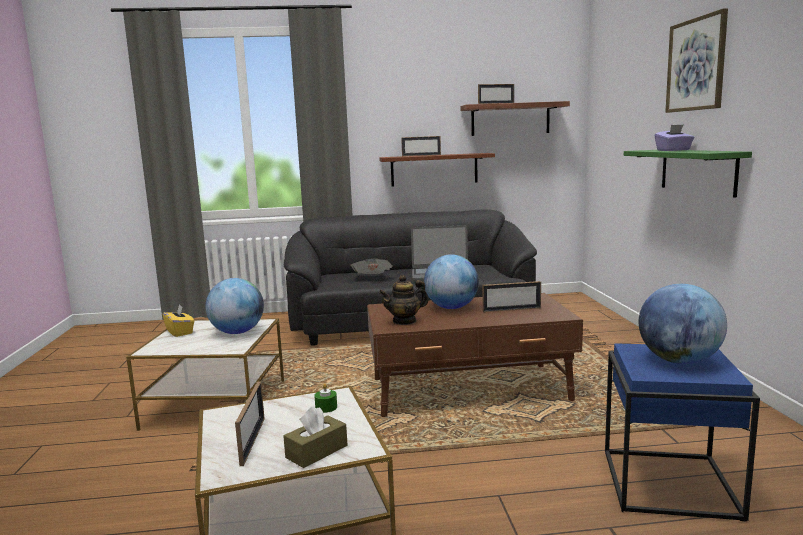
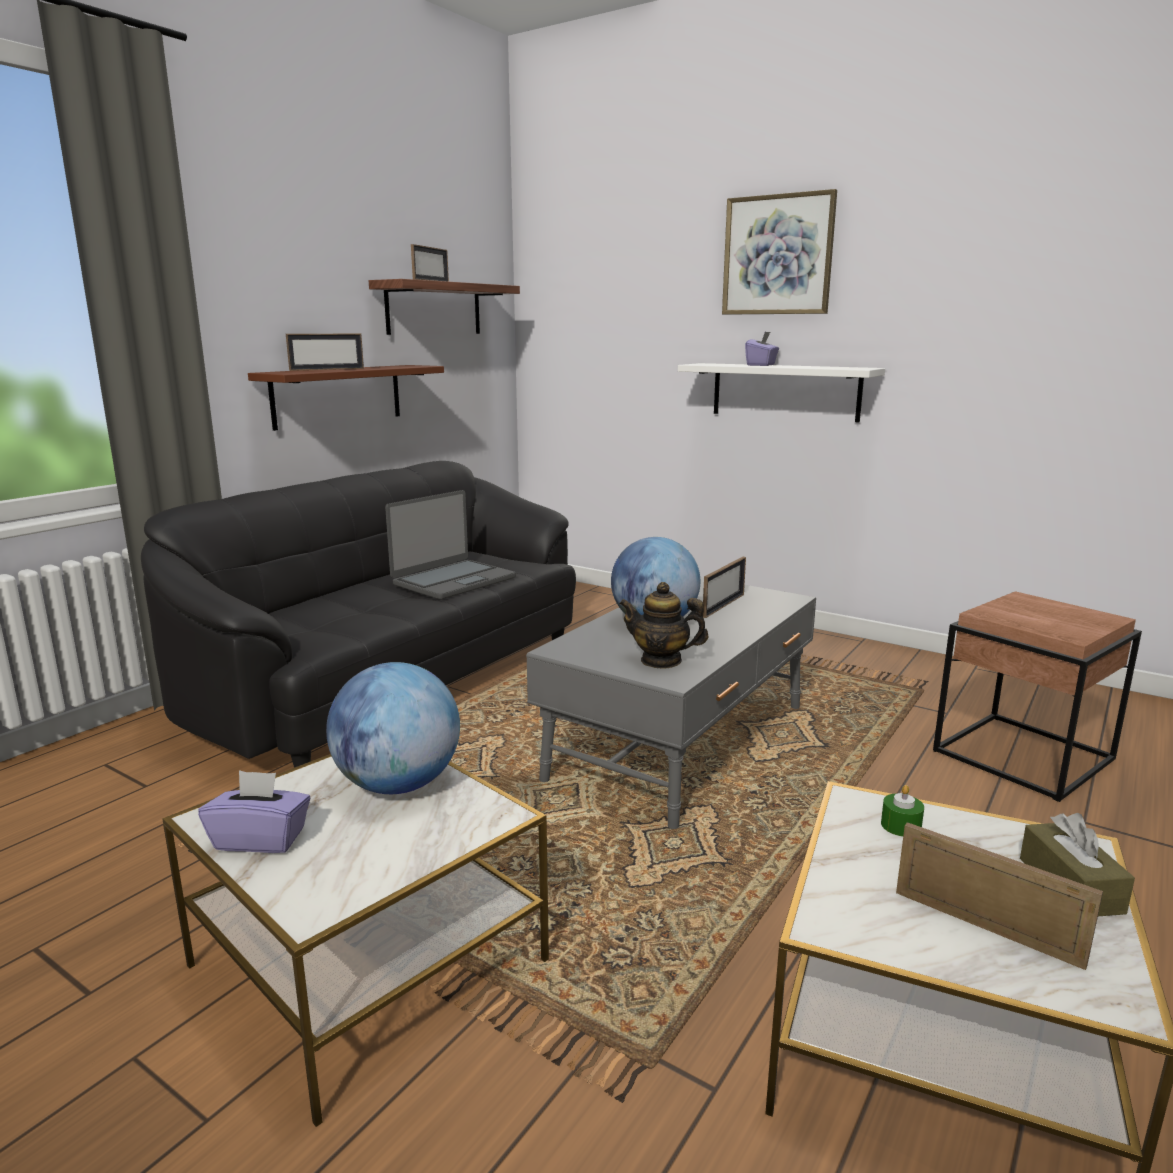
camera: 50 degrees left, 5 degrees up
yellow tissue box [162,305,195,337] -> purple tissue box [198,770,310,853]
newspaper [350,258,393,274] -> none
brown coffee table [367,293,583,417] -> grey coffee table [526,577,816,829]
teapot [379,275,428,325] -> teapot turned 90 degrees clockwise [619,582,709,669]
blue side table [605,343,760,521] -> brown side table [933,591,1142,802]
green shelf [624,150,752,198] -> white shelf [678,363,885,423]
globe [639,284,727,364] -> none

